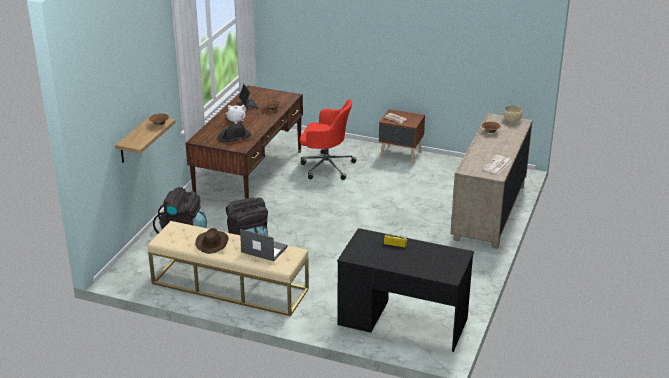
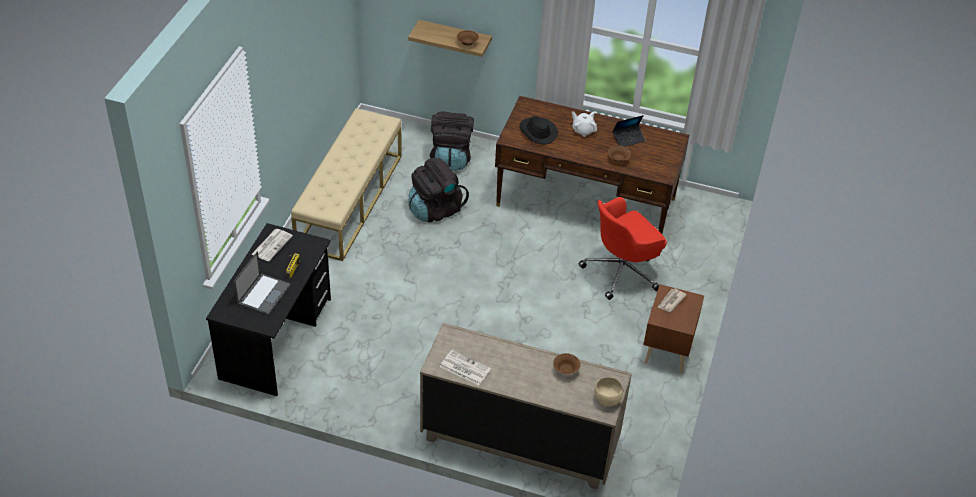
camera: 85 degrees right, 15 degrees up
brown hat [195,228,229,254] -> none
laptop [240,229,288,261] -> laptop moved to [234,251,291,316]
red office chair [300,99,357,180] -> red office chair turned 45 degrees clockwise [579,197,667,300]
none -> newspaper [251,229,293,262]

